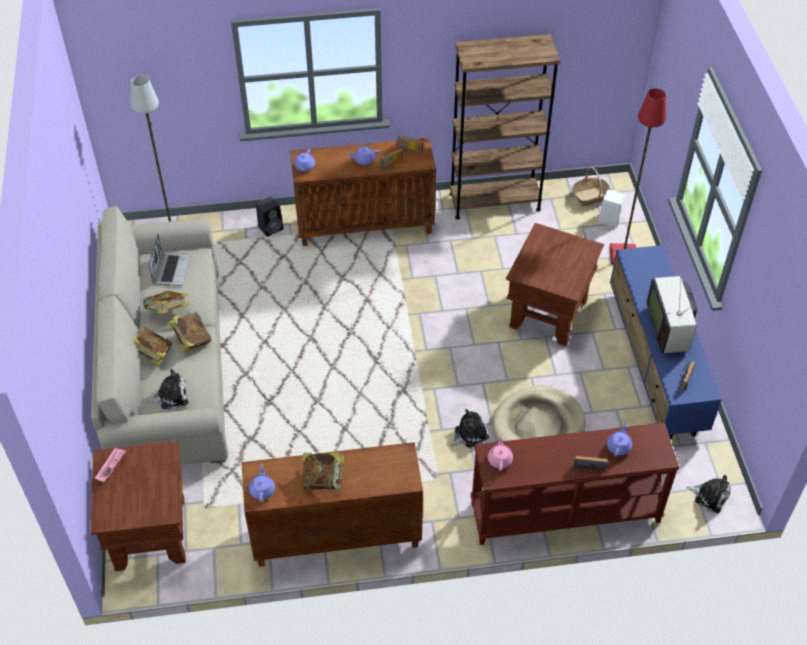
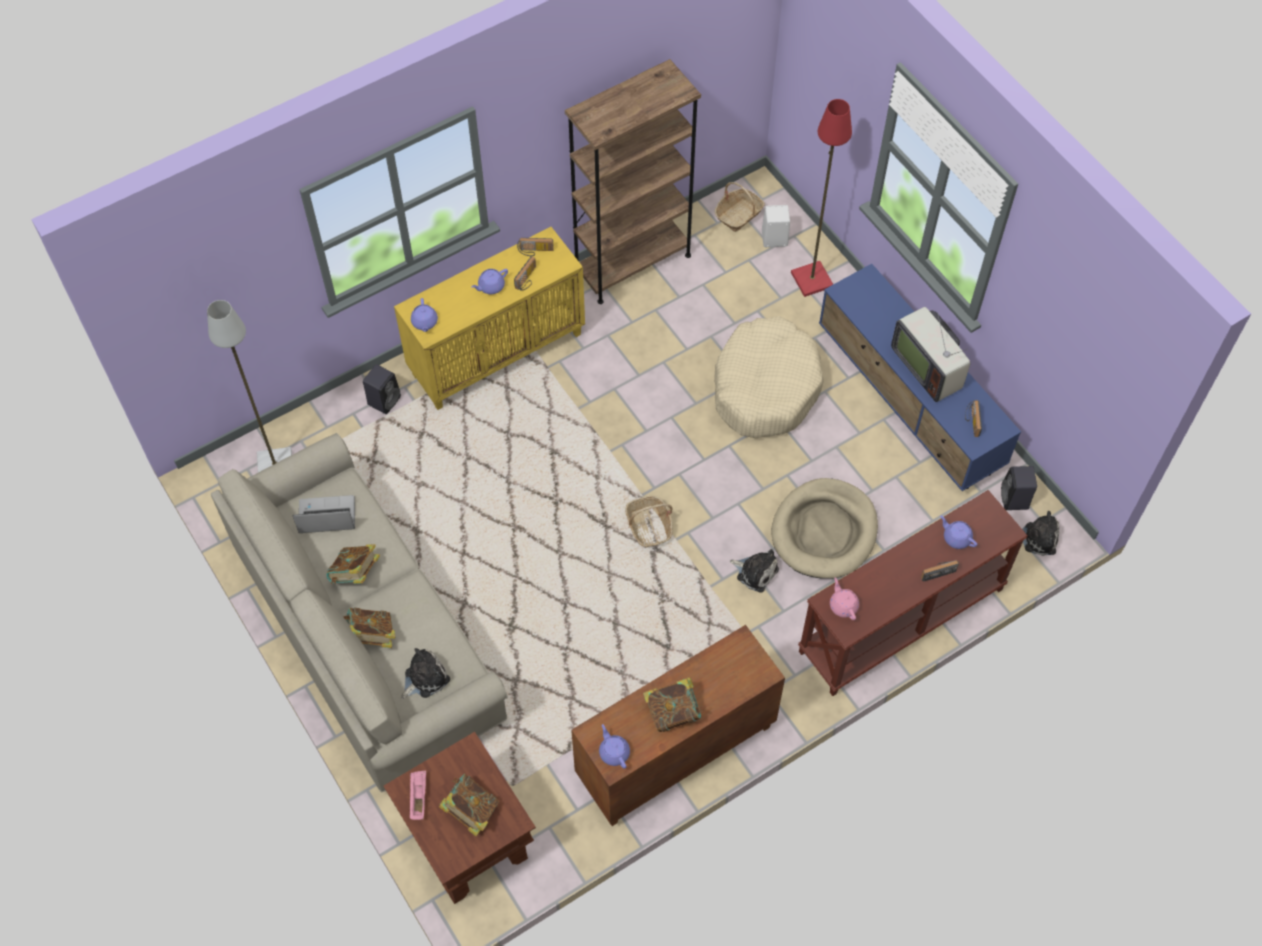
camera: 25 degrees left, 10 degrees up
laptop [148,234,191,286] -> laptop turned 75 degrees counterclockwise [293,495,355,533]
book [168,312,212,352] -> book moved to [439,774,499,836]
brown cabinet [290,138,436,246] -> yellow cabinet [394,227,585,410]
plush toy [451,409,489,448] -> plush toy turned 90 degrees clockwise [730,549,779,593]
brown side table [506,223,604,346] -> beige dog bed [714,316,824,438]
purple teapot [607,422,632,457] -> purple teapot turned 45 degrees counterclockwise [940,516,978,549]
none -> basket [625,496,673,547]
none -> black speaker [1001,466,1037,510]

